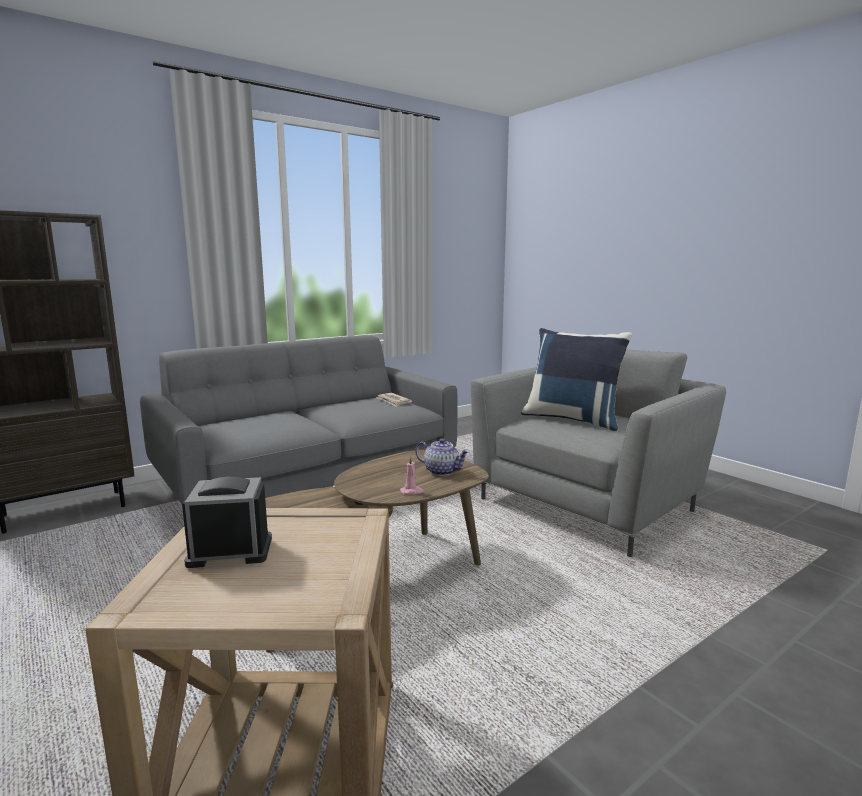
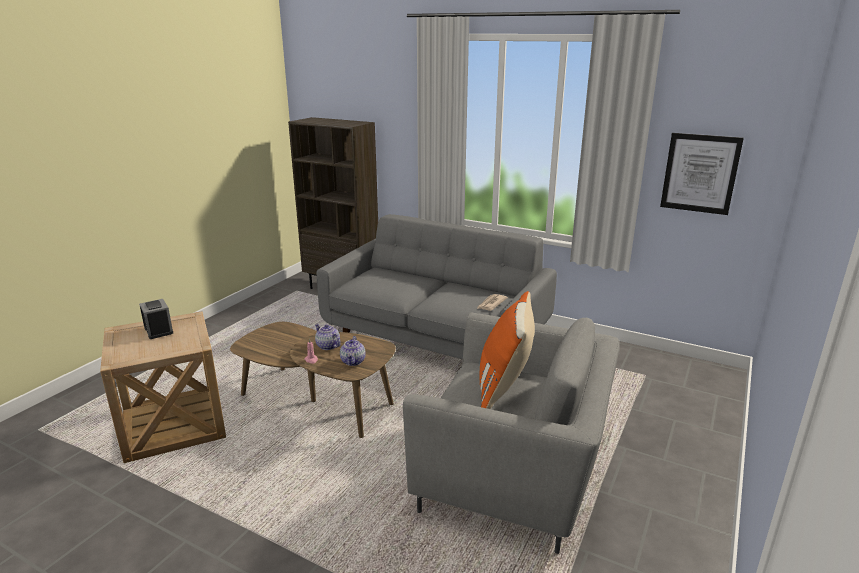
camera: 65 degrees right, 10 degrees up
blue pillow [521,328,632,431] -> orange pillow [480,291,535,409]
none -> teapot [315,324,341,350]
none -> picture [660,133,744,215]

